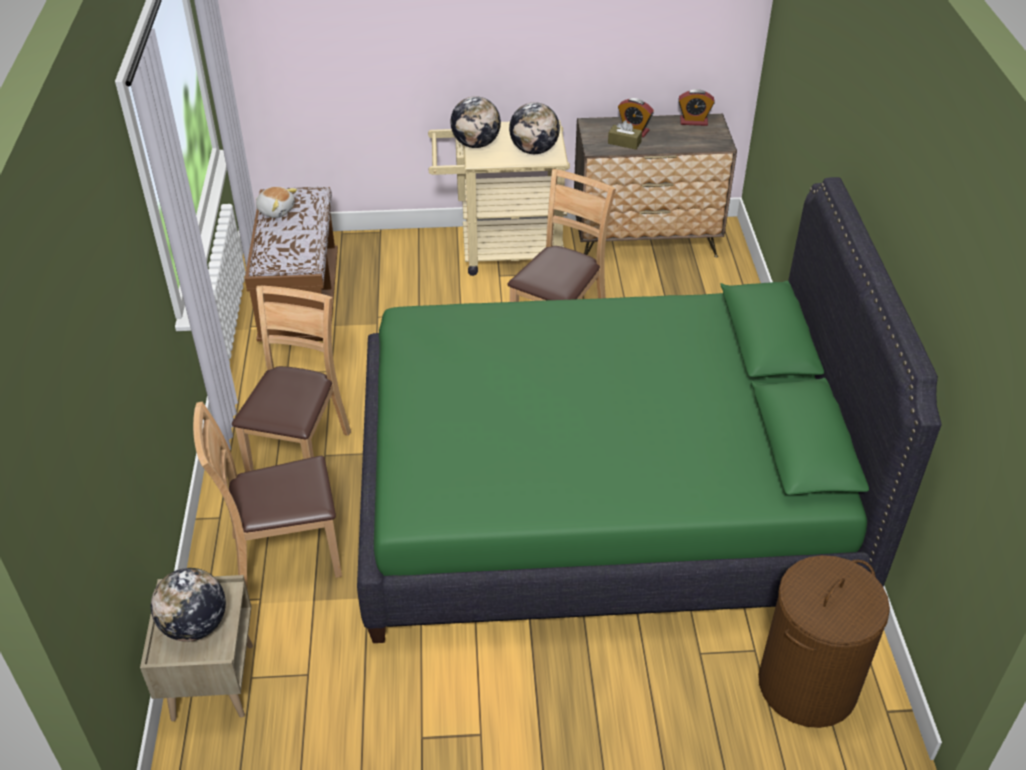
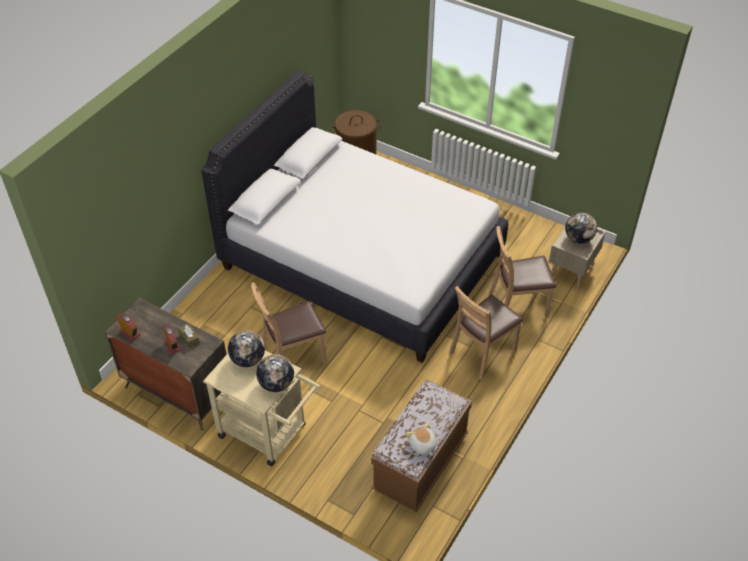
camera: 145 degrees left, 5 degrees up
brown chair [193,402,342,591] -> brown chair turned 150 degrees clockwise [489,226,557,318]
green bed [357,177,942,643] -> white bed [201,71,508,363]

